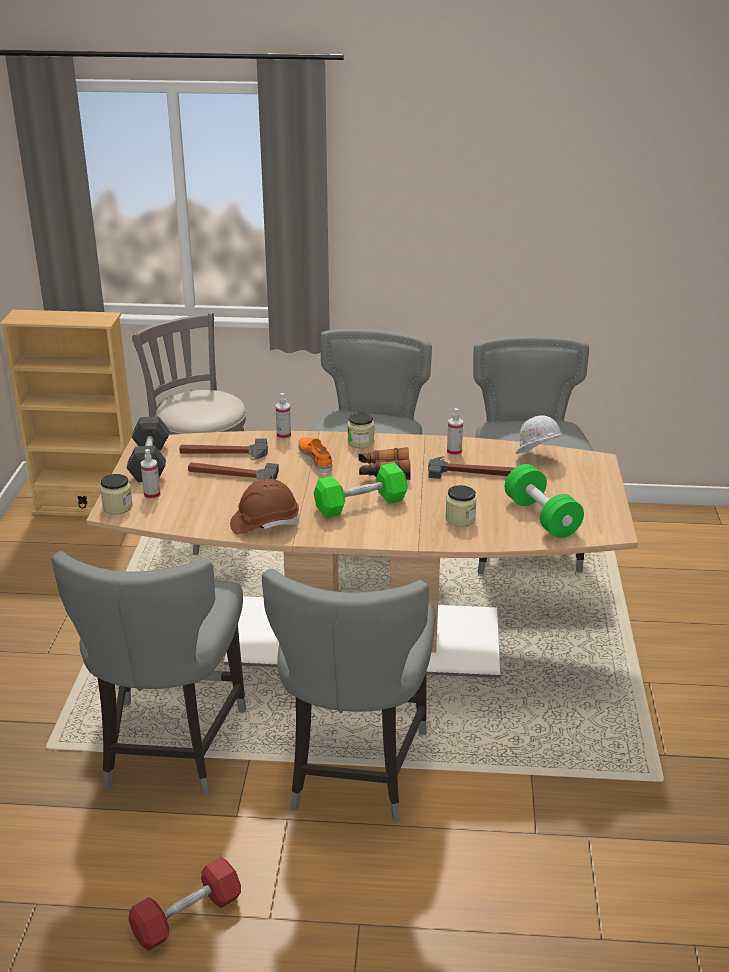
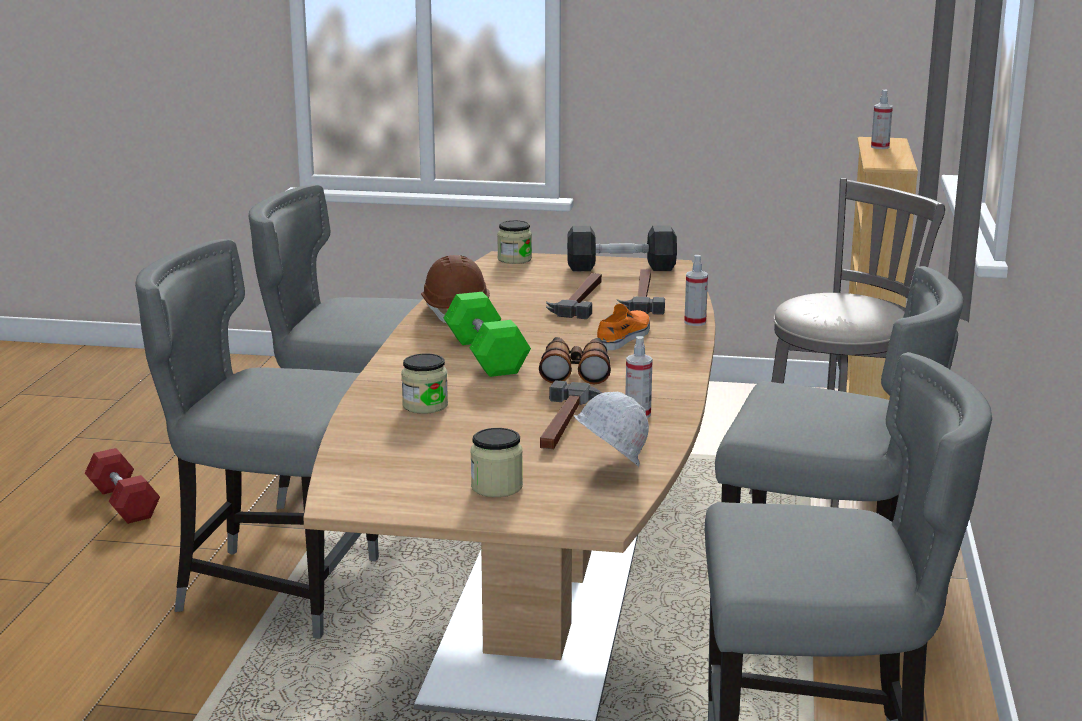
camera: 95 degrees right, 10 degrees down
spray bottle [140,449,161,500] -> spray bottle moved to [871,90,893,149]
orange shoe [298,437,332,473] -> orange shoe turned 45 degrees counterclockwise [597,304,650,350]
jar [347,412,374,448] -> jar moved to [470,428,523,497]
green dumbbell [505,464,584,538] -> none

